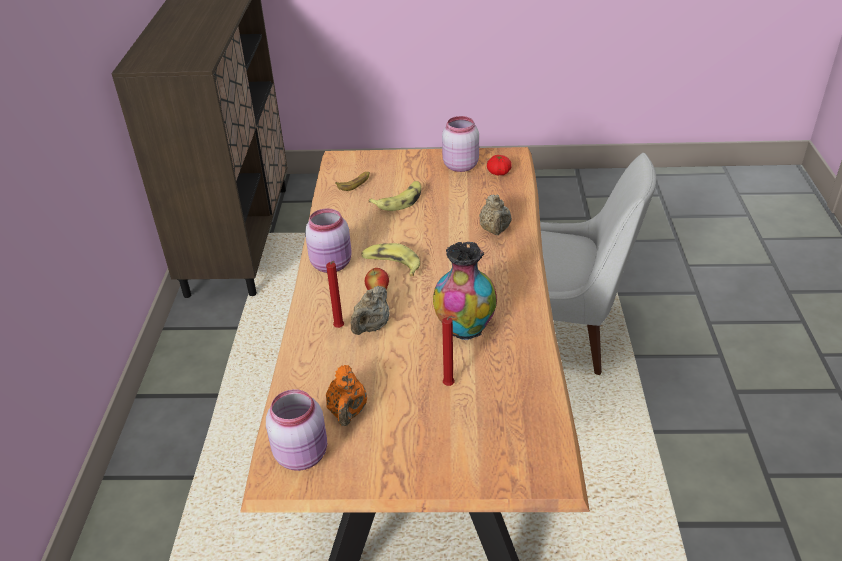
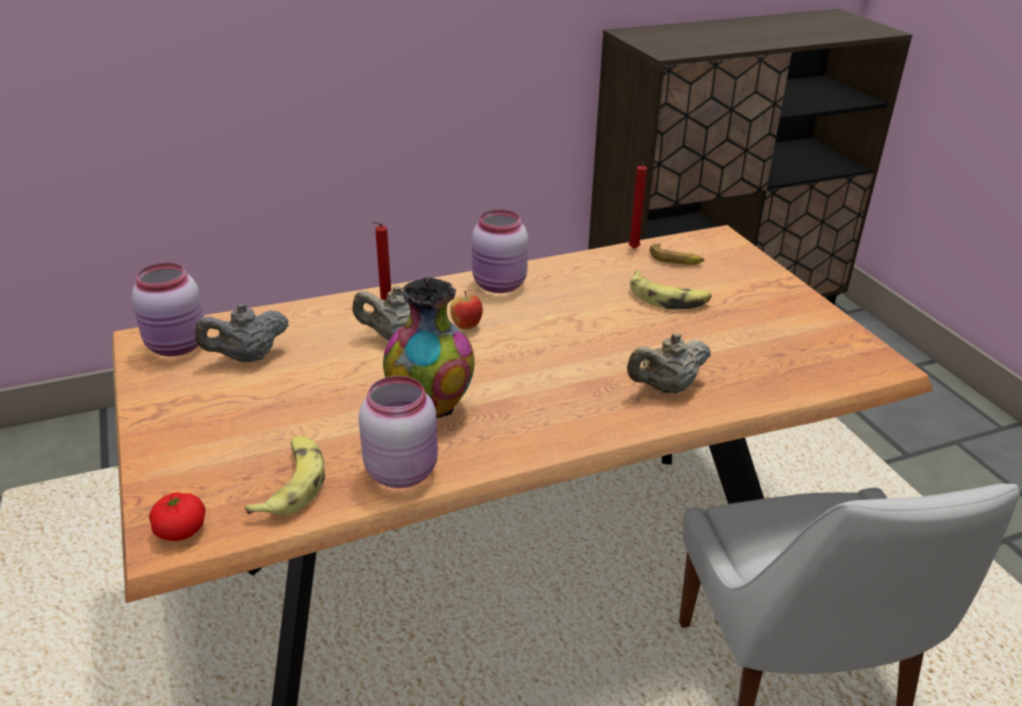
camera: 65 degrees right, 5 degrees down
orange teapot [326,365,367,426] -> grey teapot [195,303,289,362]
banana [361,243,420,276] -> banana moved to [244,436,325,515]
pink jar [442,116,479,172] -> pink jar moved to [359,376,438,488]
red candle [442,316,456,386] -> red candle moved to [629,161,647,249]
tomato [487,155,512,175] -> tomato moved to [149,492,206,541]

